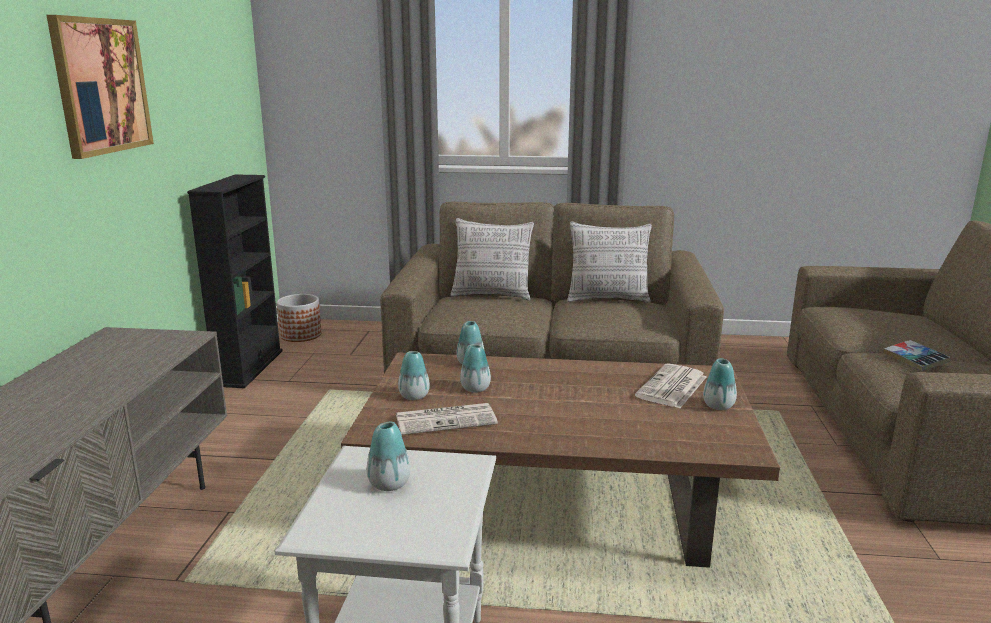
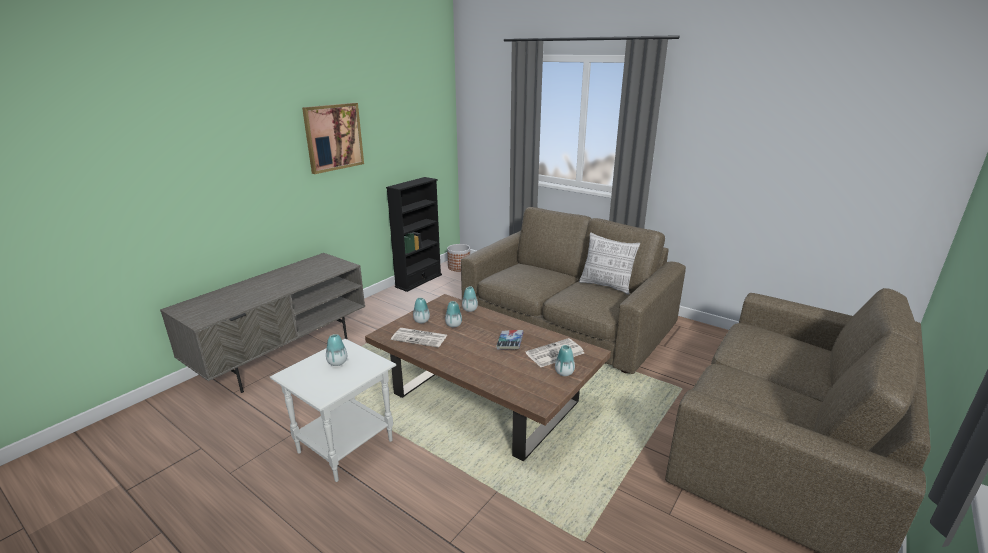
camera: 30 degrees right, 5 degrees up
pillow [451,218,534,301] -> none
book [884,340,951,371] -> book moved to [496,330,524,350]

